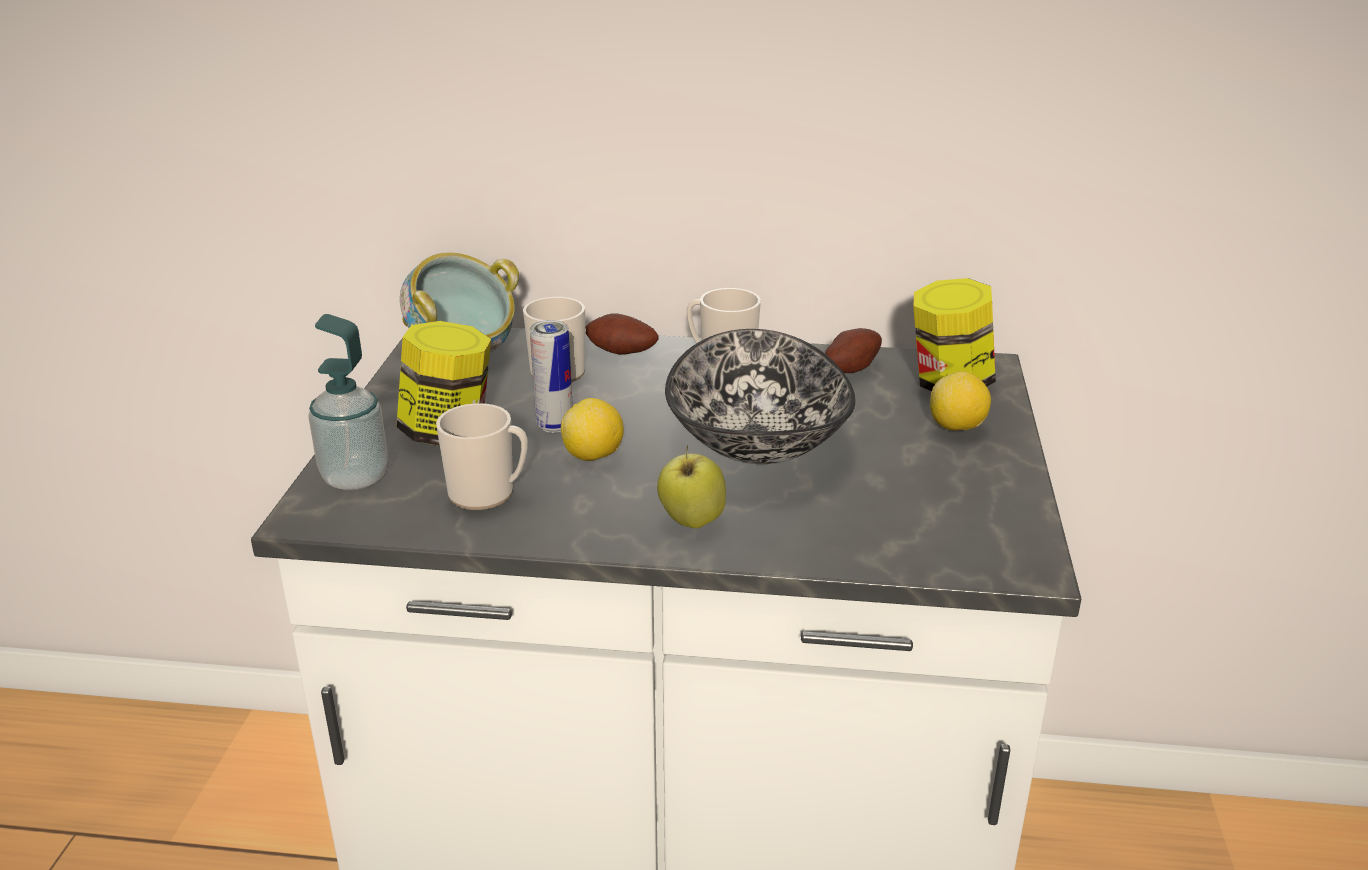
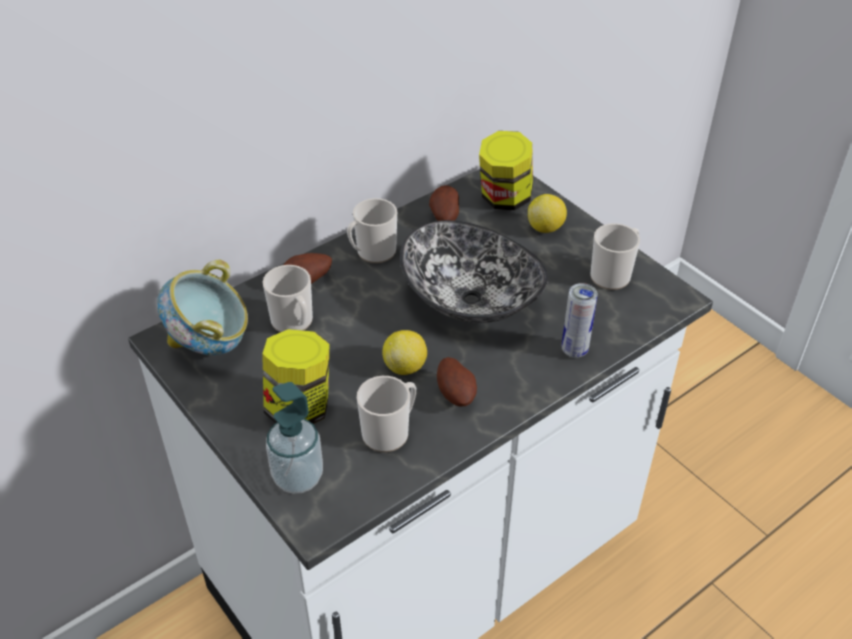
camera: 45 degrees left, 15 degrees up
can [530,320,573,433] -> can moved to [562,283,598,358]
apple [657,445,726,528] -> none
none -> potato [437,357,477,407]
none -> mug [590,223,640,290]

